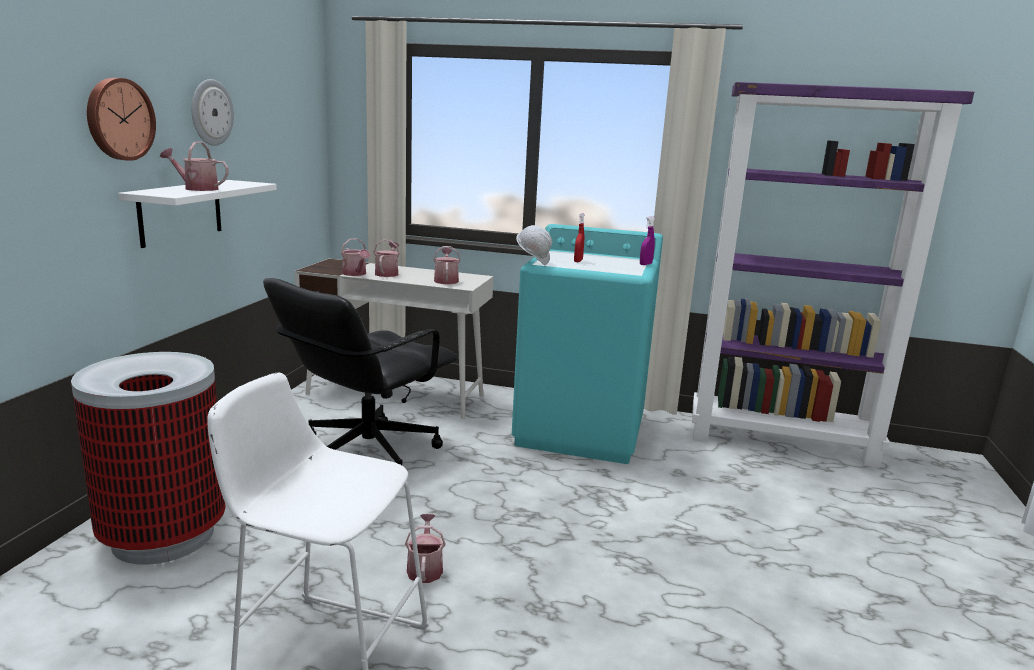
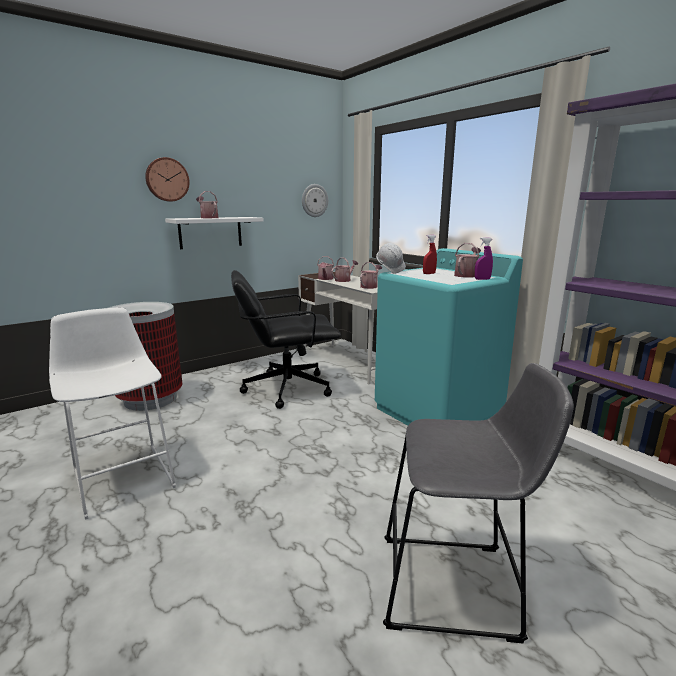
camera: 40 degrees right, 0 degrees up
wall clock [192,79,234,146] -> wall clock moved to [302,184,328,217]
watering can [405,514,446,583] -> watering can moved to [454,243,481,278]
none -> grey stool [383,363,574,644]

